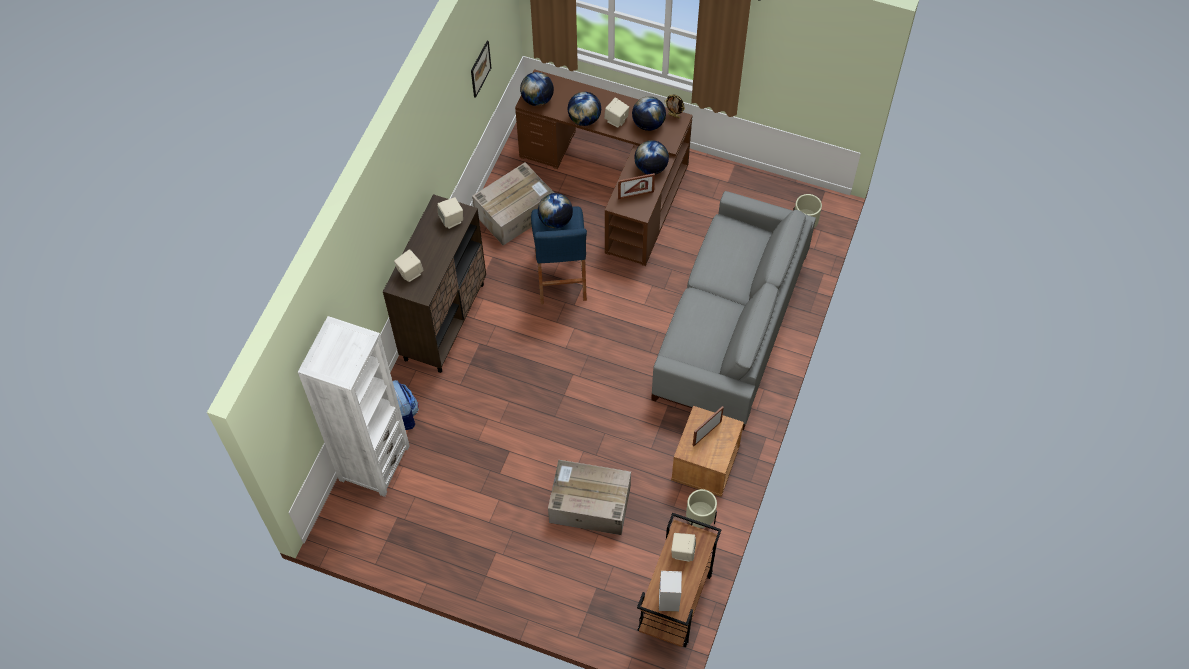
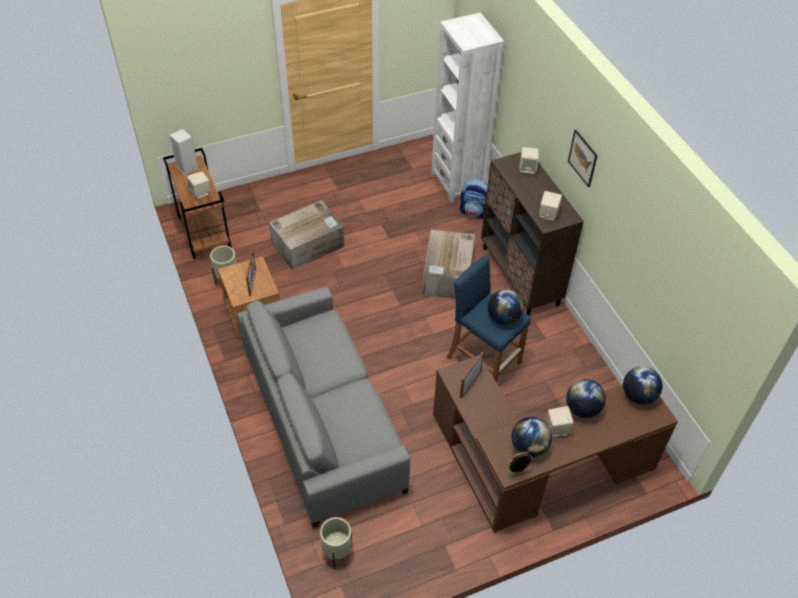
camera: 135 degrees right, 10 degrees down
picture [471,41,491,98] -> picture moved to [568,130,598,187]
cardboard box [472,163,554,245] -> cardboard box moved to [422,230,475,299]
globe [634,140,669,175] -> none

